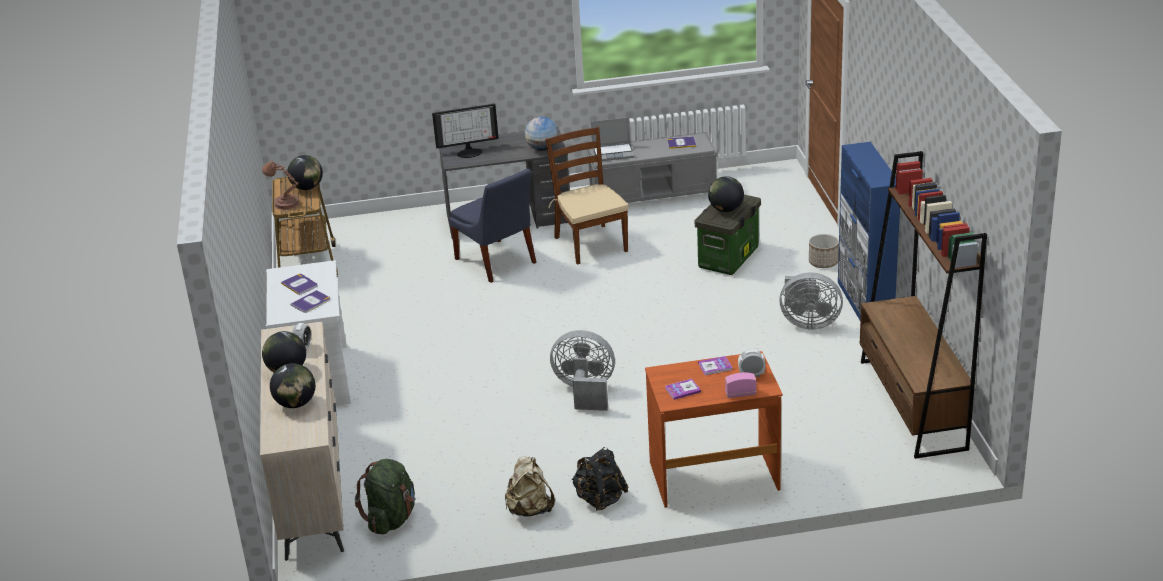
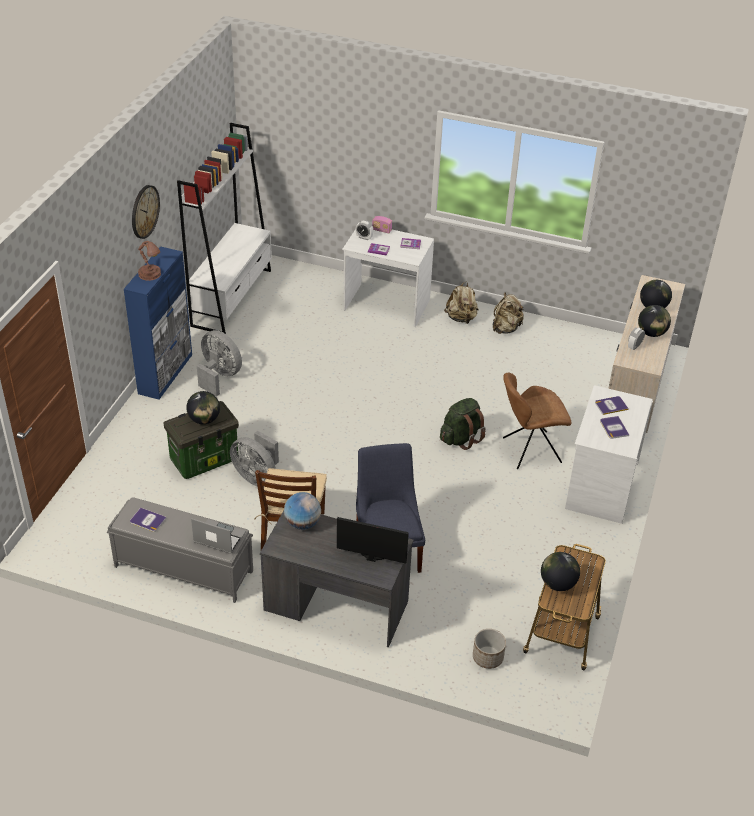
camera: 155 degrees left, 10 degrees up
brown table lamp [262,161,299,210] -> brown table lamp moved to [138,241,161,281]
green backpack [355,459,415,534] -> green backpack moved to [440,398,486,450]
grey fan [550,330,615,411] -> grey fan moved to [230,431,279,487]
black backpack [572,447,628,511] -> beige backpack [444,282,479,324]
brown desk [645,351,783,508] -> white desk [342,229,434,327]
planter [809,234,839,268] -> planter moved to [473,629,506,669]
brown bookcase [860,151,987,459] -> white bookcase [177,123,272,334]
none -> wall clock [132,185,160,239]
none -> brown chair [503,373,571,469]

